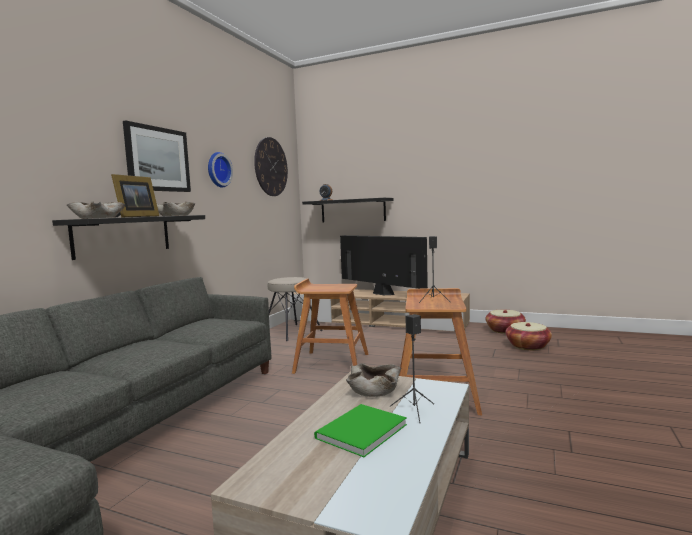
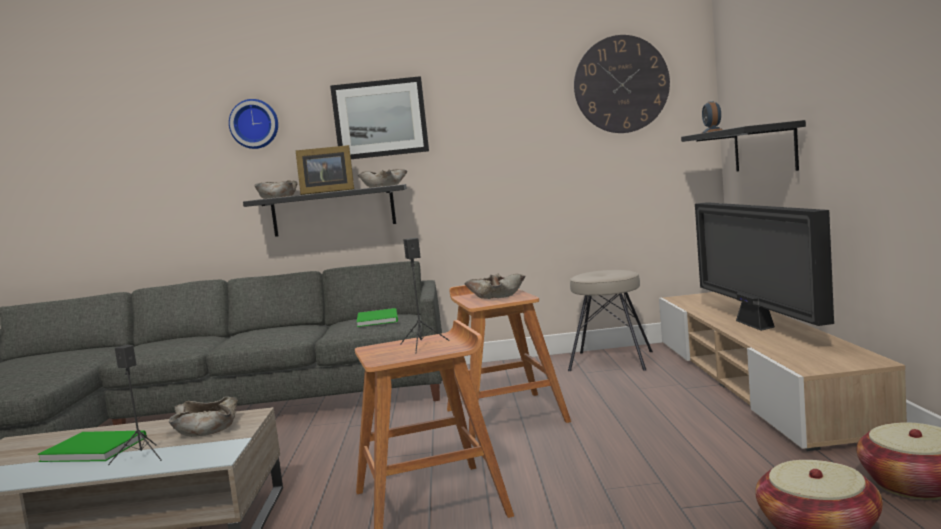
camera: 65 degrees right, 0 degrees up
wall clock [208,152,233,188] -> wall clock moved to [229,99,278,149]
television [340,235,428,295] -> television turned 150 degrees clockwise [695,202,834,331]
none -> green book [357,308,398,327]
none -> beige bowl [464,273,525,299]

